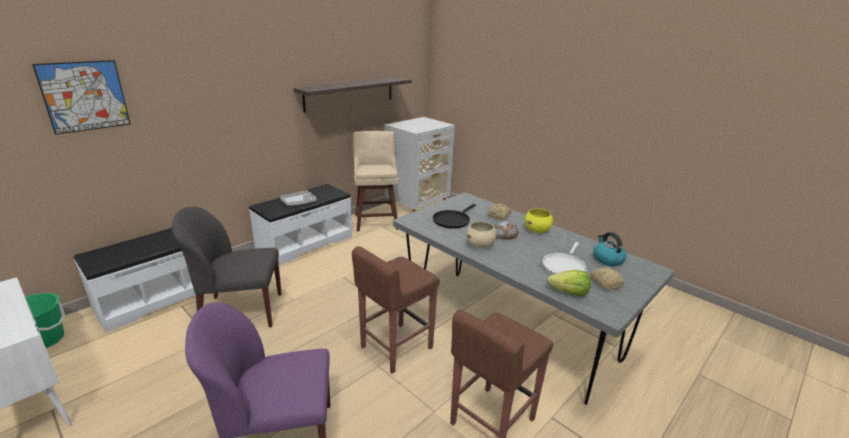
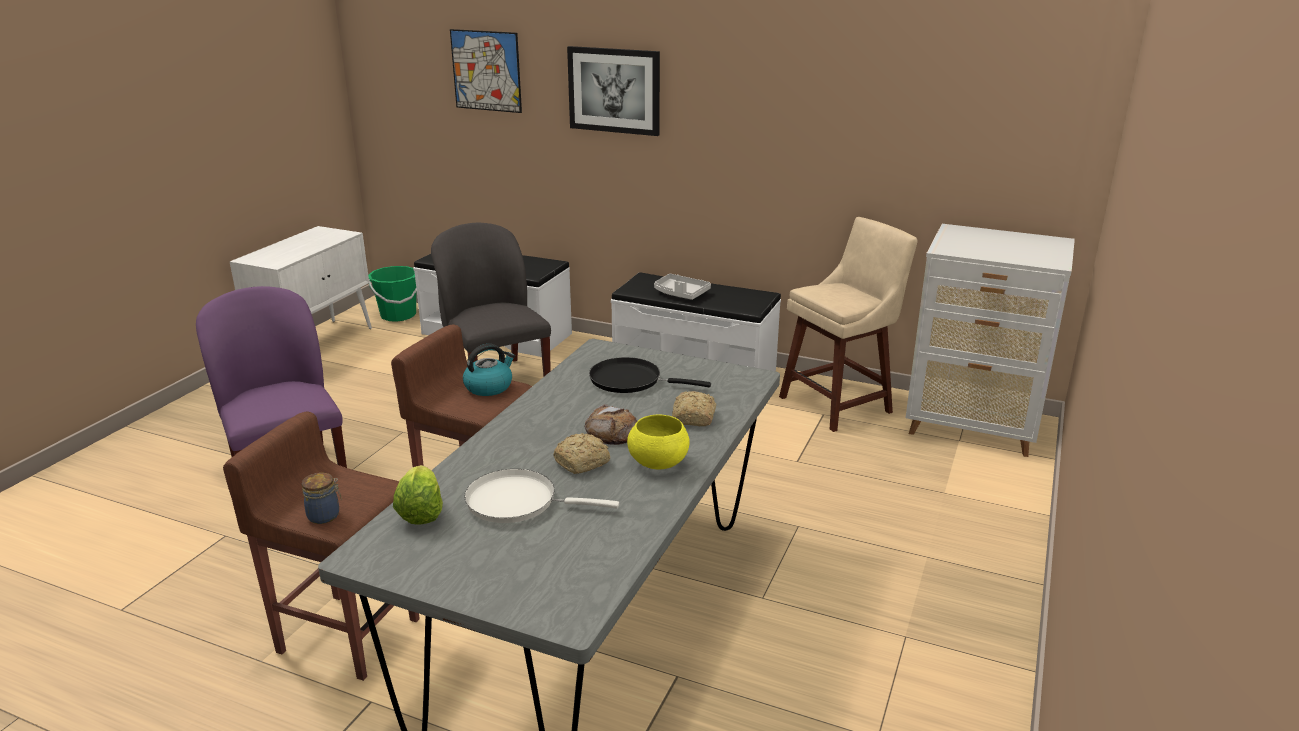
camera: 70 degrees right, 0 degrees up
shelf [293,77,412,112] -> none
beige bowl [466,221,497,248] -> none
bread [590,267,624,290] -> bread moved to [553,433,610,474]
kettle [593,232,627,266] -> kettle moved to [463,344,515,396]
none -> jar [302,473,342,524]
none -> picture [567,46,660,136]

